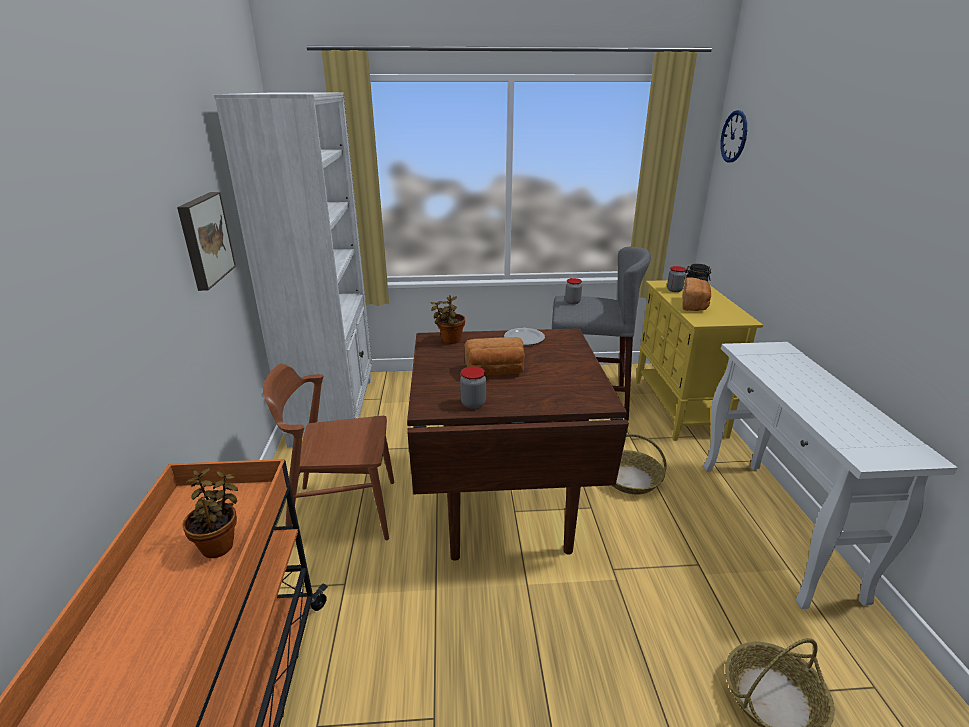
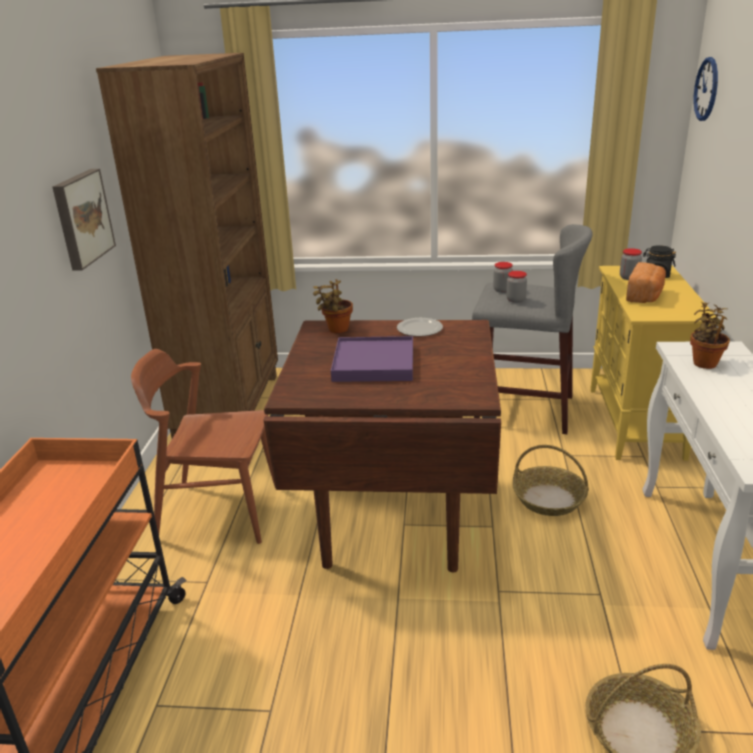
camera: 10 degrees right, 0 degrees up
potted plant [182,468,238,558] -> potted plant moved to [690,302,730,369]
white bookcase [214,93,372,448] -> brown bookcase [96,53,278,438]
jar [460,366,486,409] -> jar moved to [506,271,527,303]
bread [465,337,525,375] -> purple tray [331,336,413,382]

